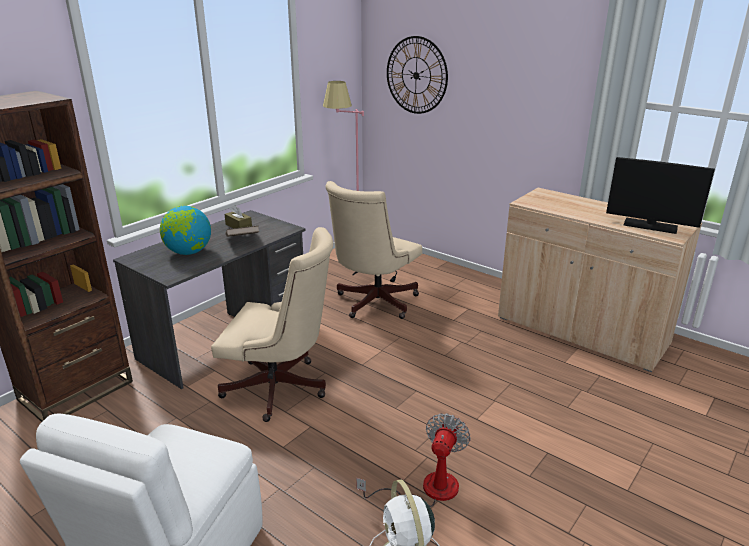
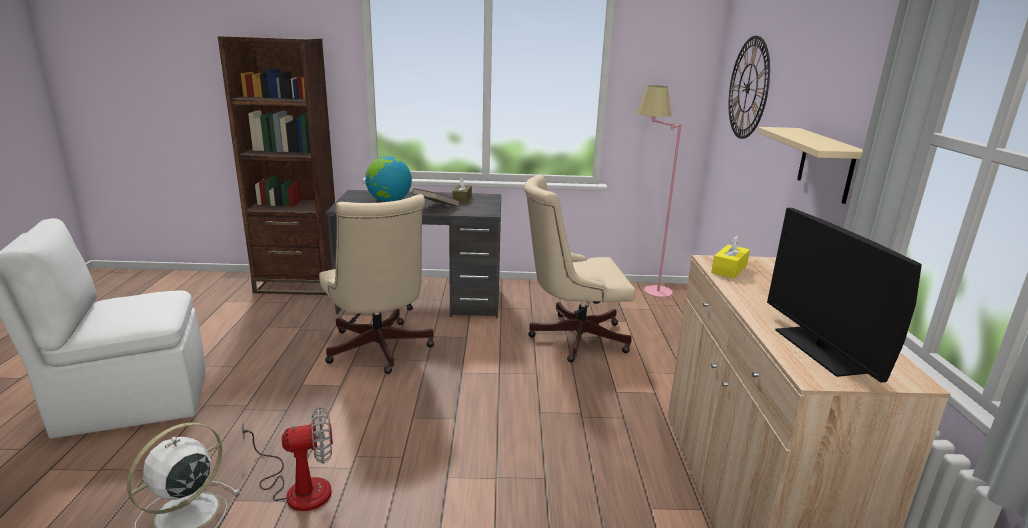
camera: 50 degrees right, 5 degrees down
none -> yellow tissue box [711,235,750,279]
none -> beige shelf [758,127,863,204]

